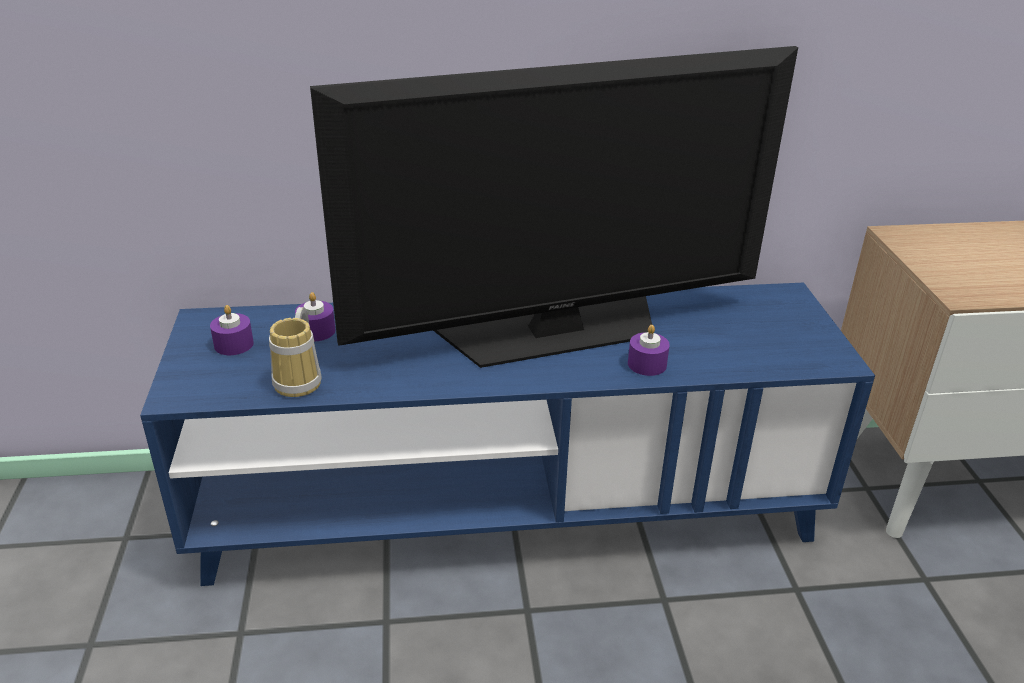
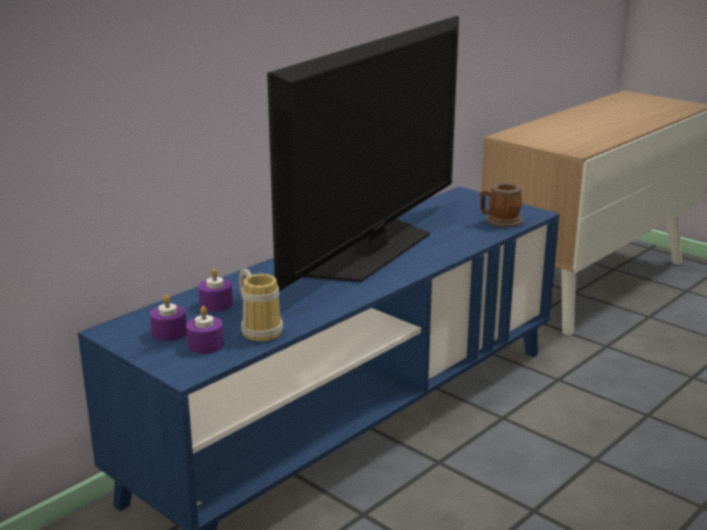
camera: 40 degrees left, 10 degrees down
purple candle [628,325,670,376] -> purple candle moved to [186,306,224,354]
none -> mug [479,183,523,228]

